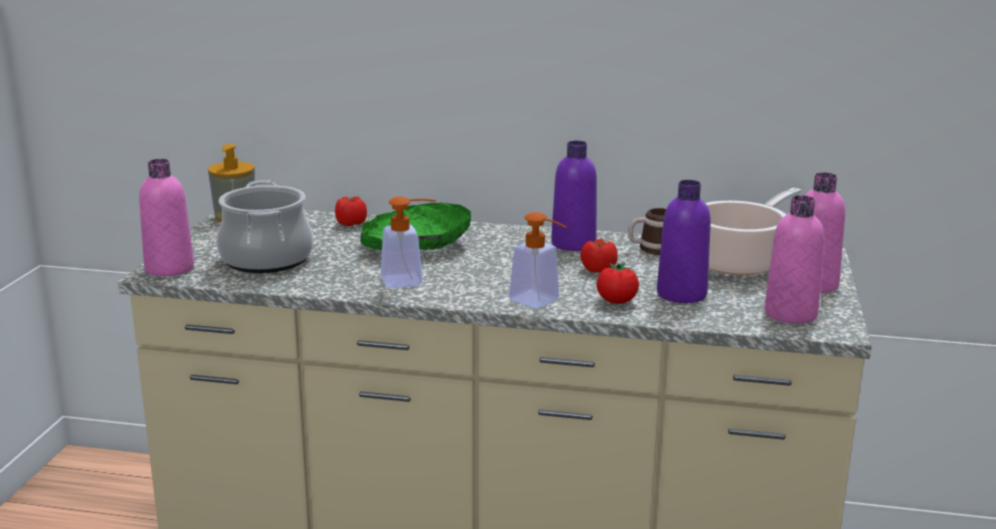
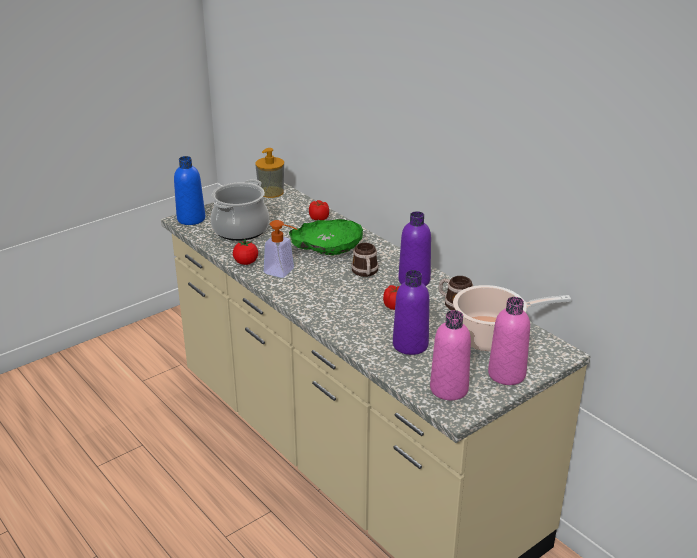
camera: 40 degrees right, 10 degrees up
pink bottle [139,159,194,276] -> blue bottle [174,156,205,225]
soap dispenser [509,212,567,308] -> none
tomato [597,262,639,304] -> tomato moved to [233,239,258,265]
none -> mug [351,243,379,277]

